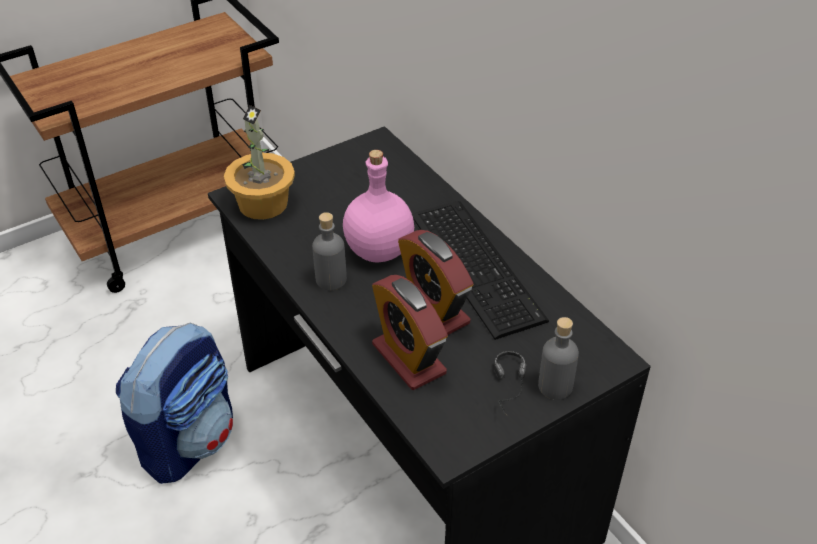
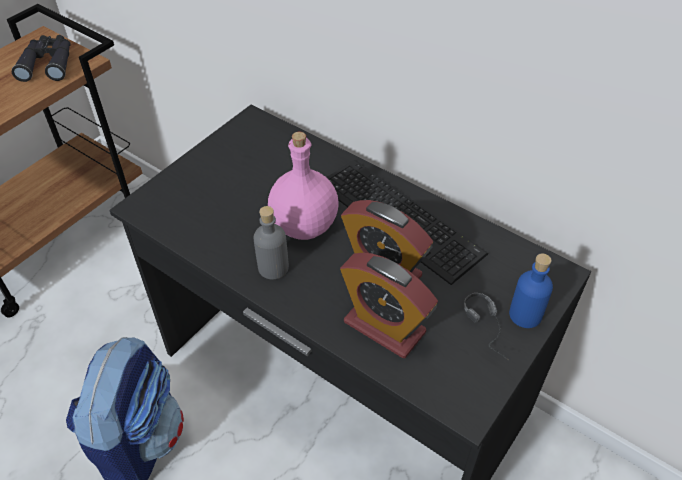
camera: 20 degrees left, 5 degrees up
potted plant [224,105,295,220] -> none
grey bottle [538,317,579,400] -> blue bottle [509,253,553,328]
none -> black binoculars [12,35,71,82]

